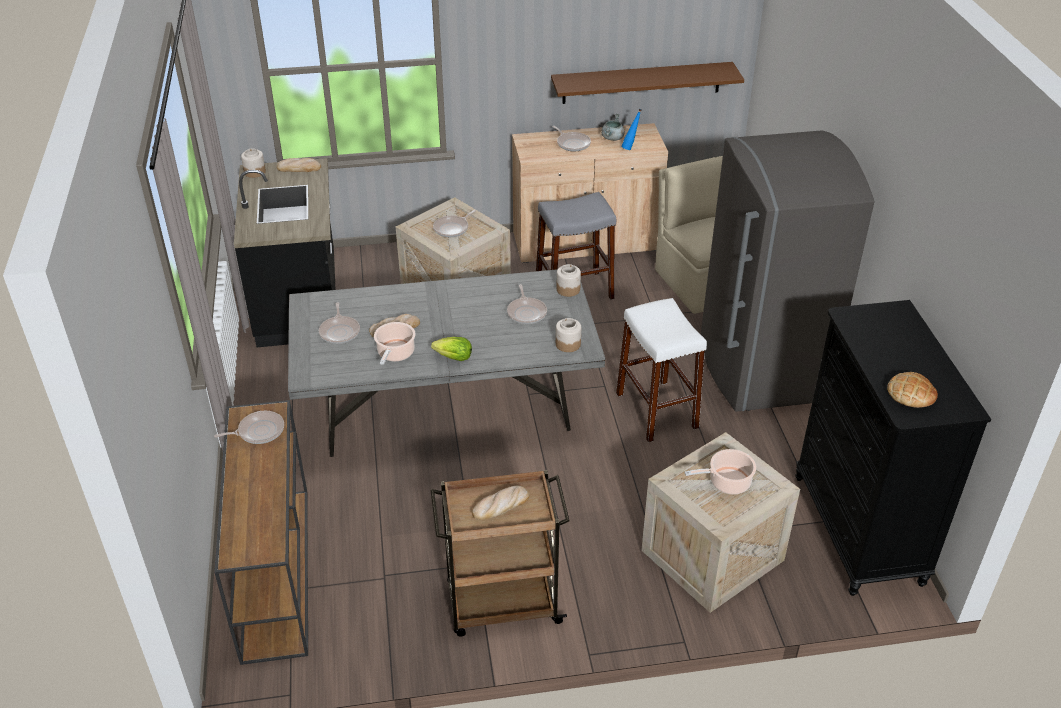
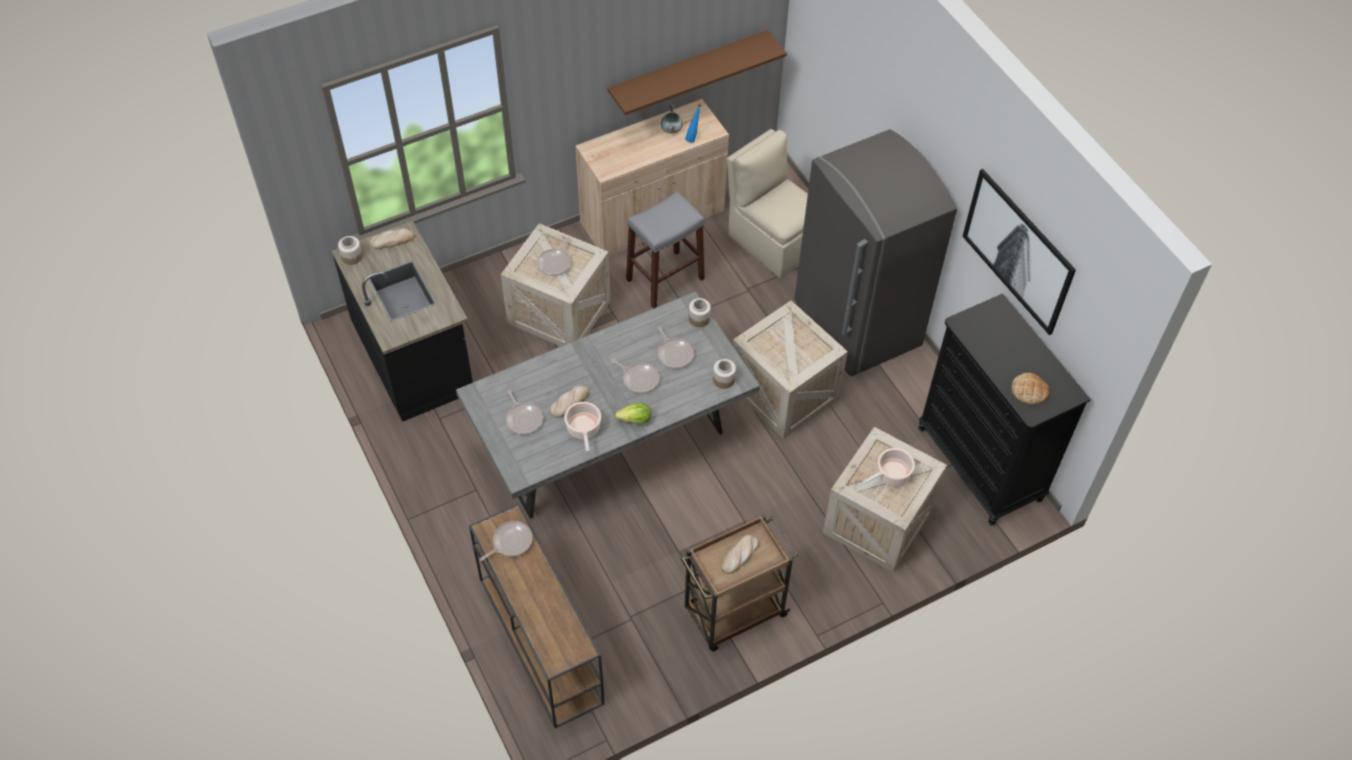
camera: 20 degrees left, 15 degrees up
frying pan [552,126,591,151] -> frying pan moved to [611,359,659,393]
white stool [616,298,707,442] -> crate [733,301,848,439]
none -> picture [962,169,1076,335]

